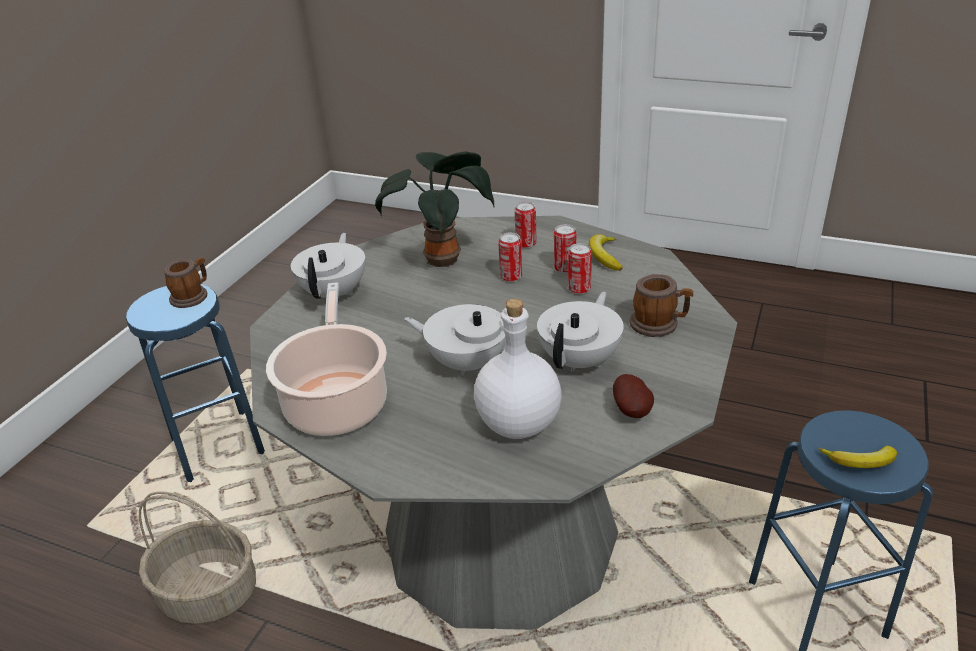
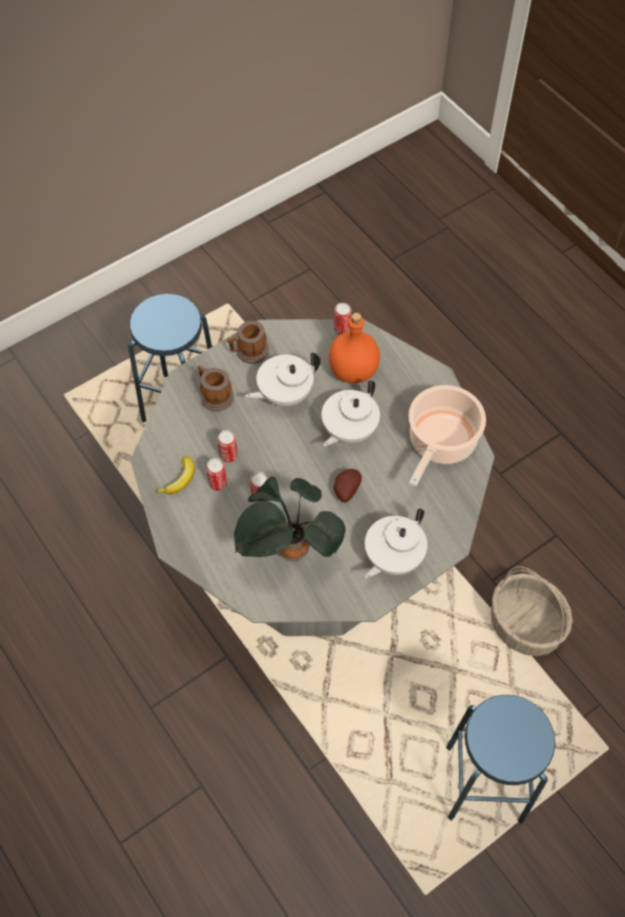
camera: 150 degrees left, 25 degrees up
mug [164,258,207,308] -> mug moved to [227,321,269,363]
white teapot [404,304,506,375] -> white teapot turned 75 degrees clockwise [322,380,380,447]
white bottle [474,299,561,439] -> orange bottle [329,313,380,383]
can [515,202,537,249] -> can moved to [334,303,352,335]
potato [613,374,654,418] -> potato moved to [333,469,362,502]
banana [818,445,897,468] -> none

